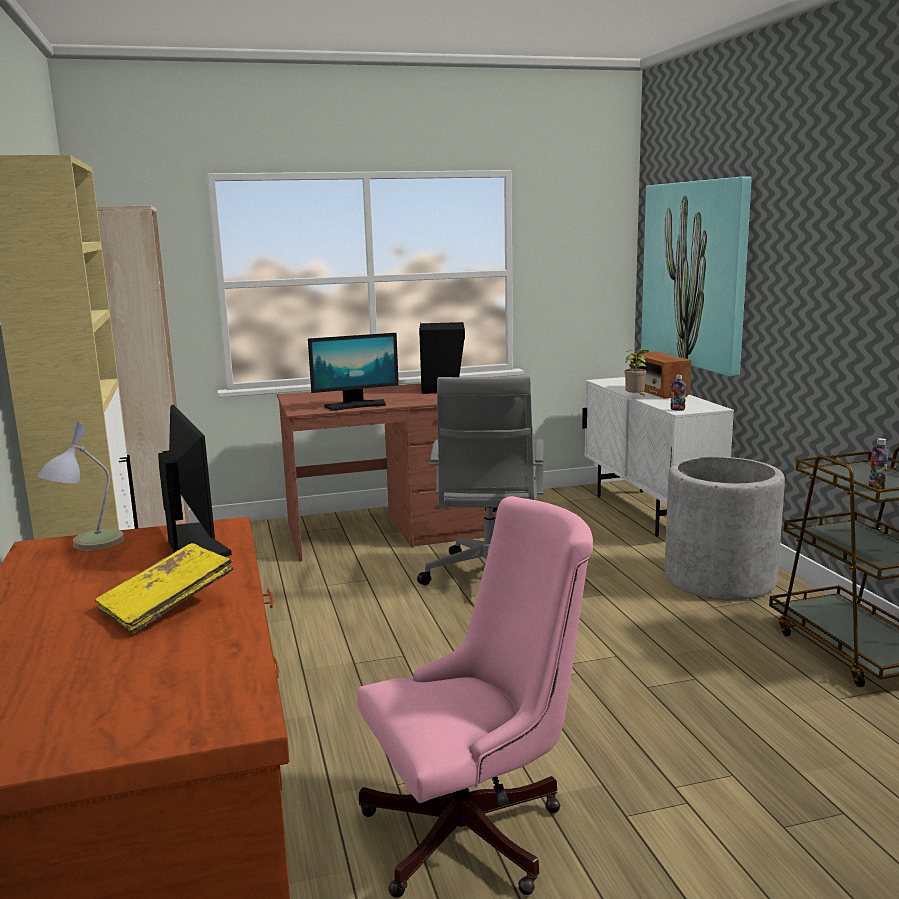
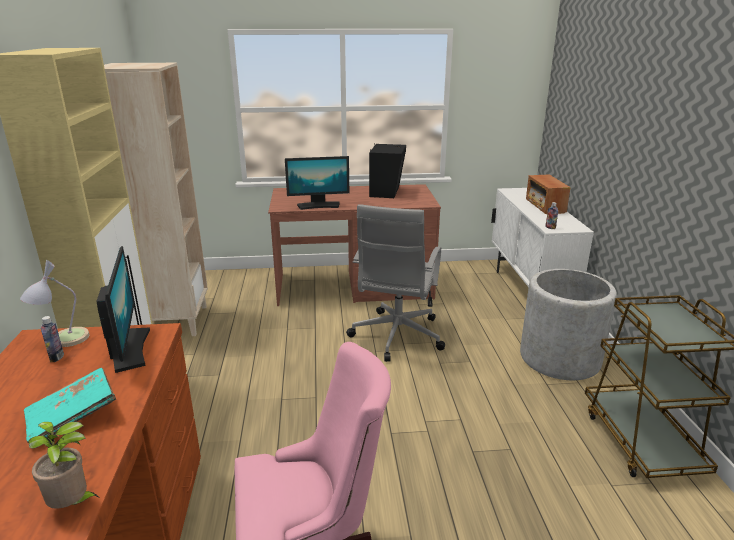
camera: 10 degrees right, 10 degrees up
yellow book [95,543,234,633] -> turquoise book [24,368,116,443]
potted plant [625,349,648,395] -> potted plant moved to [29,422,98,509]
picture [641,177,752,377] -> none
bottle [869,438,889,490] -> bottle moved to [41,316,64,362]

